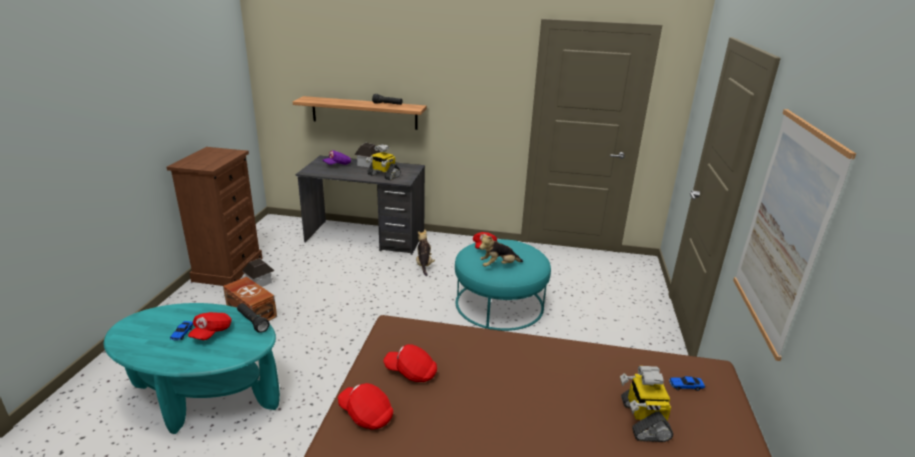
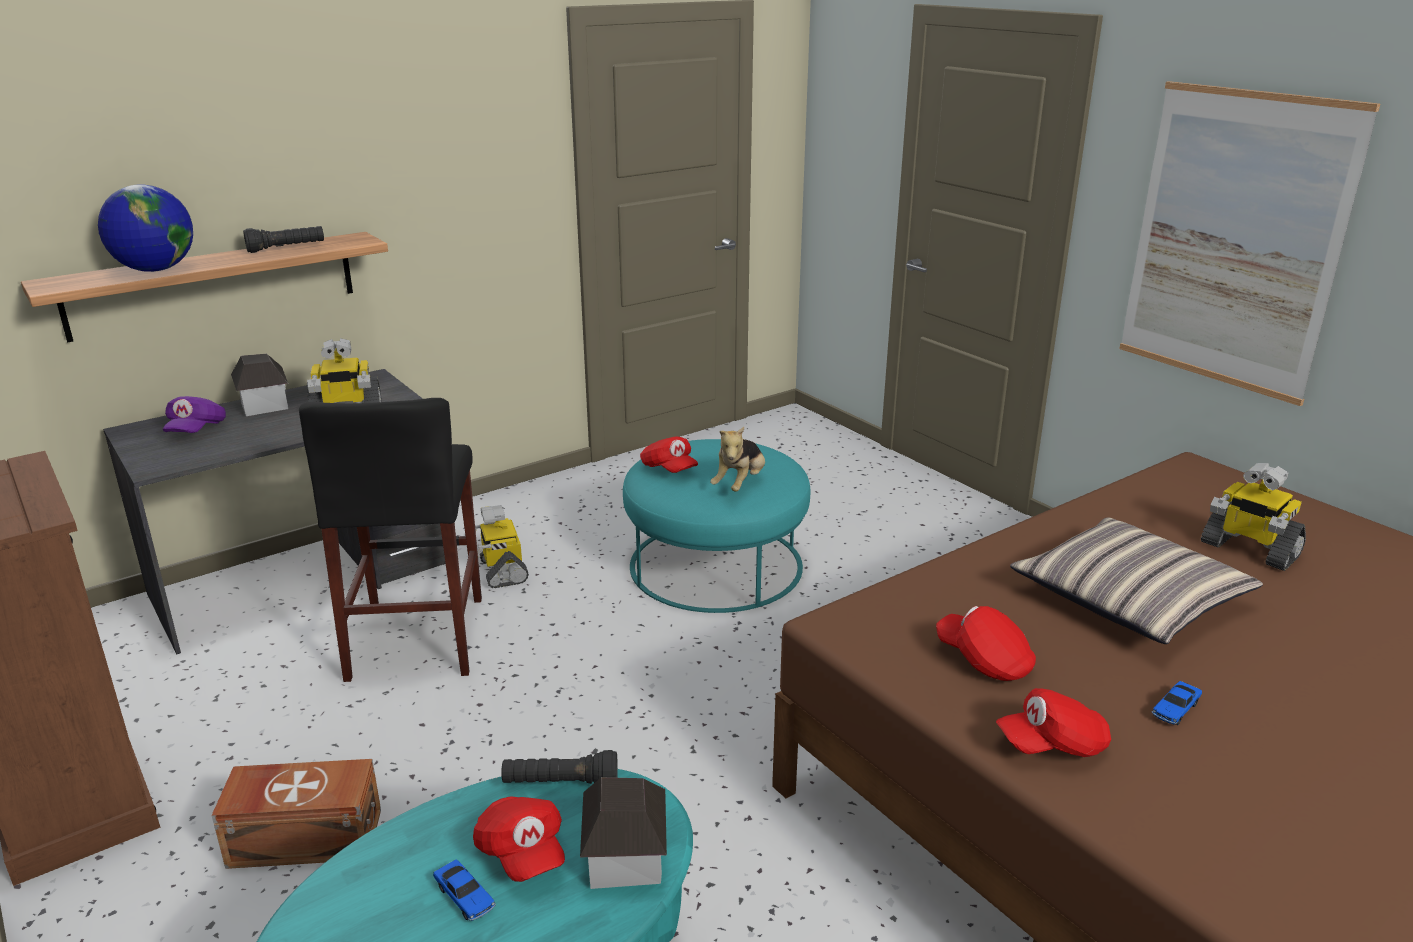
camera: 45 degrees left, 0 degrees up
toy house [242,258,274,287] -> toy house moved to [580,777,667,889]
red cap [383,344,437,382] -> red cap turned 75 degrees clockwise [936,606,1036,681]
plush toy [416,230,435,276] -> toy robot [475,505,529,588]
toy car [669,376,705,391] -> toy car moved to [1152,681,1202,725]
none -> globe [98,184,193,272]
none -> black stool [299,398,482,682]
none -> pillow [1010,517,1263,644]

